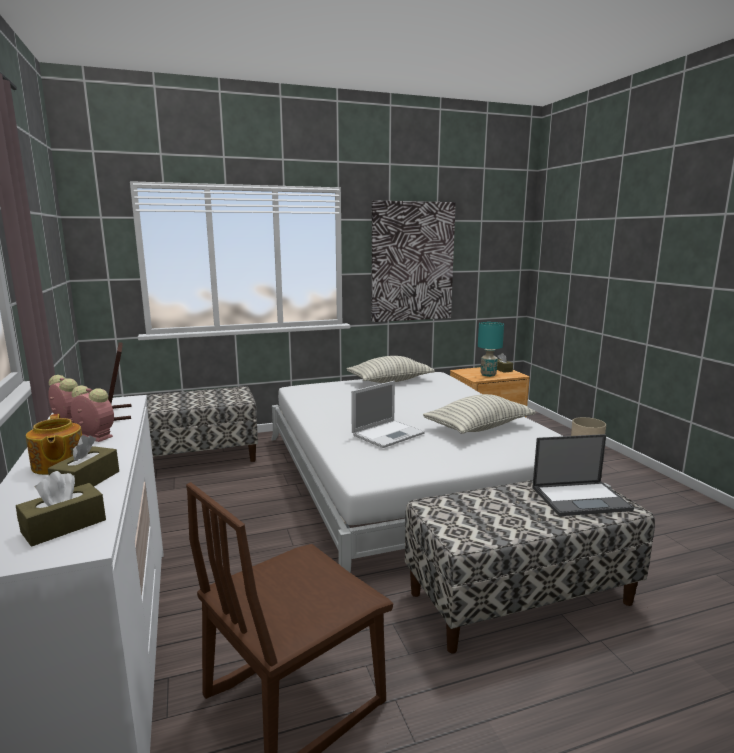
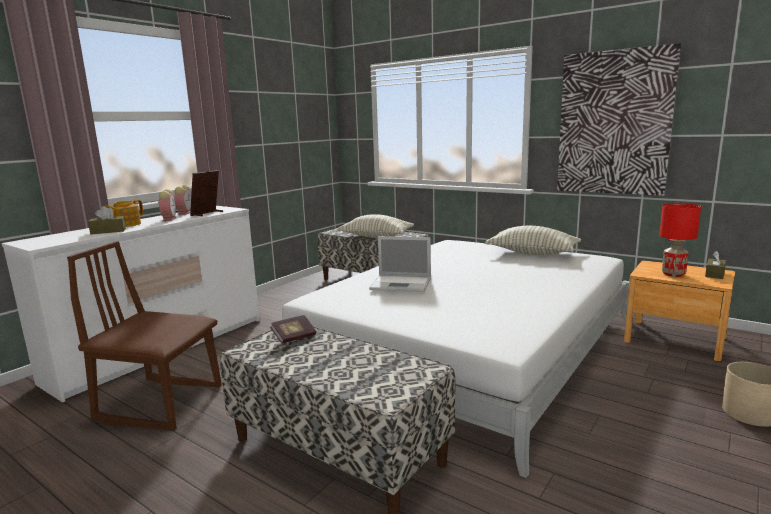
camera: 55 degrees right, 0 degrees up
brown tissue box [16,471,106,546] -> none
pillow [423,394,535,434] -> pillow moved to [337,214,414,238]
turquoise table lamp [478,322,504,377] -> red table lamp [659,203,701,277]
laptop [532,434,634,516] -> none
none -> book [270,315,316,344]

